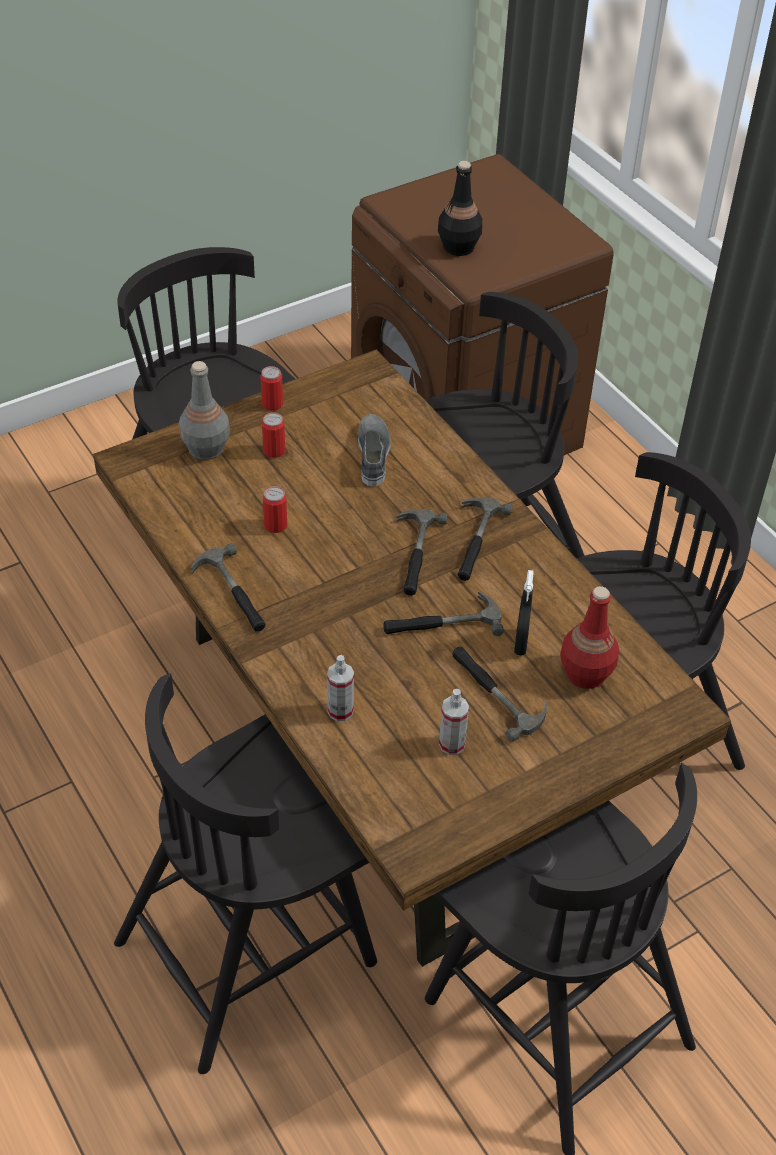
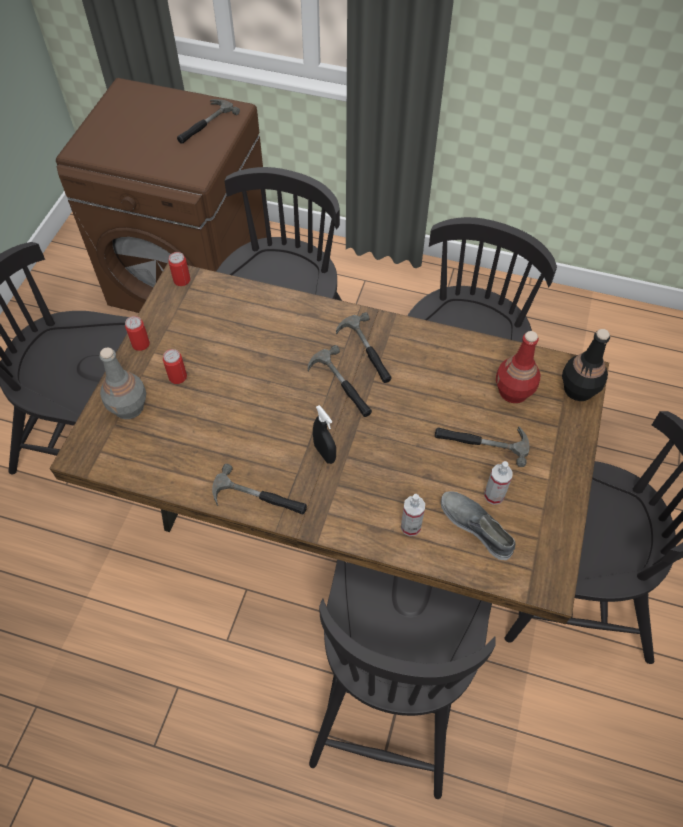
camera: 40 degrees left, 10 degrees up
can [263,486,287,533] -> can moved to [168,252,190,286]
grey shoe [358,414,391,486] -> grey shoe moved to [441,491,516,560]
hammer [383,592,504,636] -> hammer moved to [177,99,240,144]
black bottle [438,161,482,256] -> black bottle moved to [562,329,610,401]
black spray bottle [514,570,533,656] -> black spray bottle moved to [313,405,336,464]

